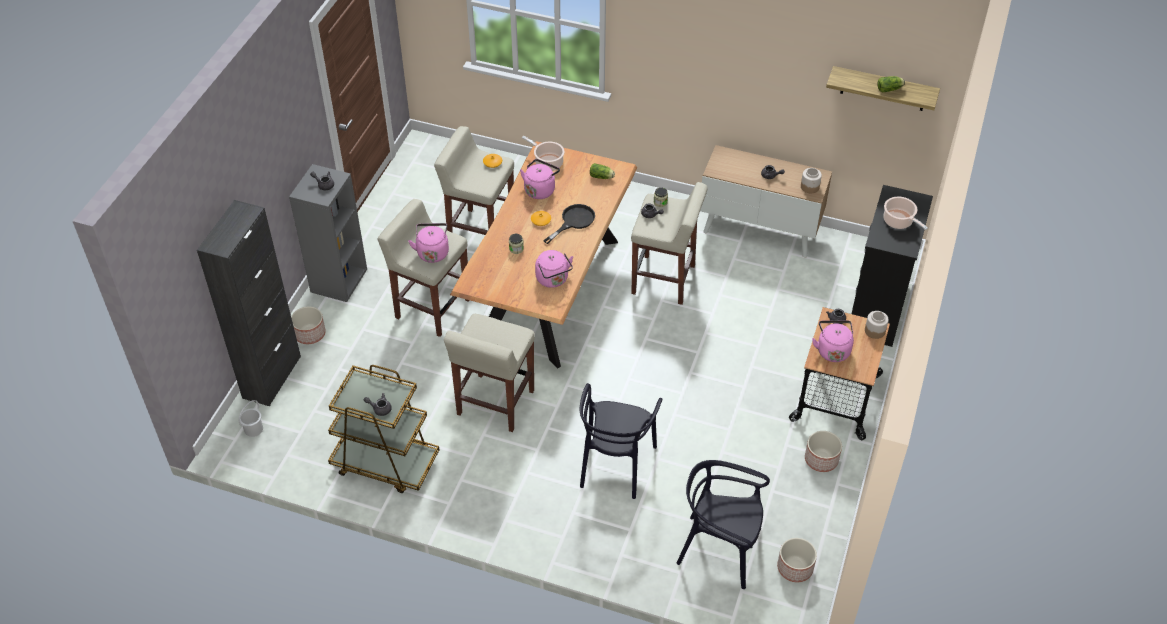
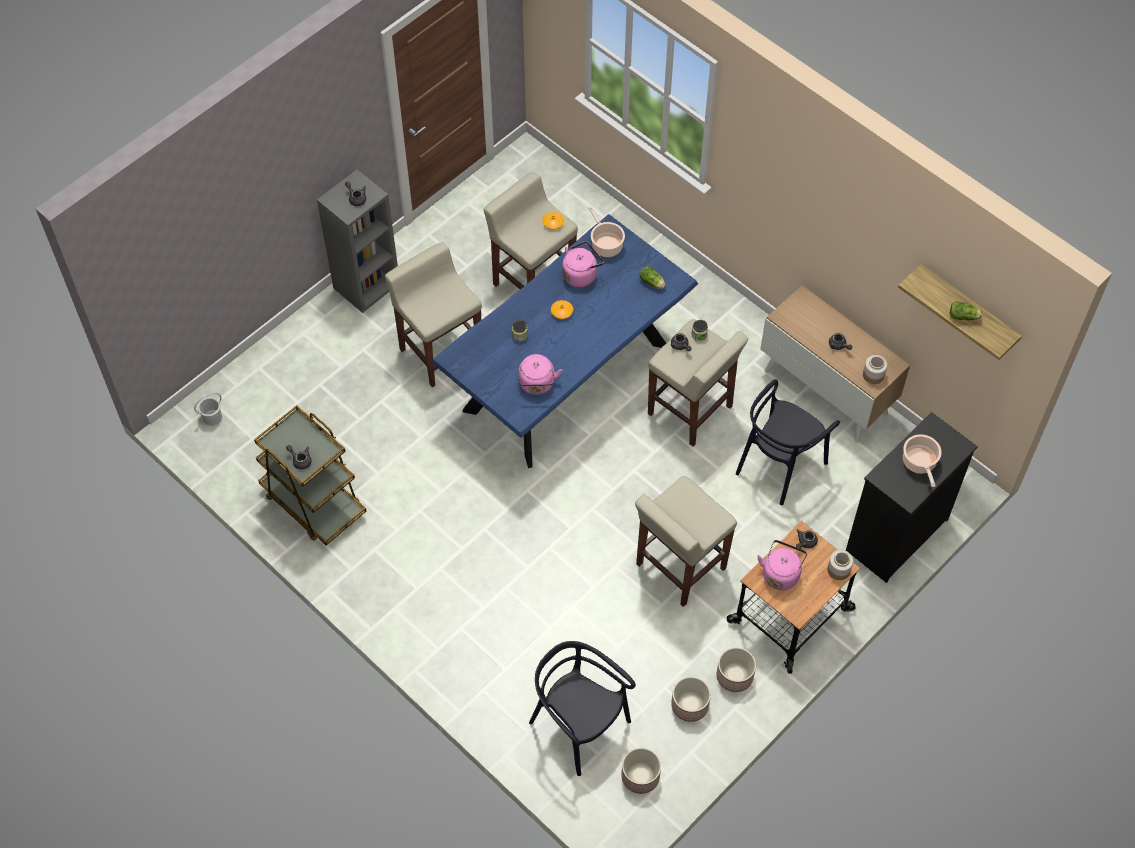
camera: 25 degrees right, 10 degrees up
black cabinet [197,200,301,406] -> none
planter [291,306,326,344] -> planter moved to [671,677,711,722]
pink kettle [408,223,449,263] -> none
beige stool [444,314,535,432] -> beige stool moved to [635,476,737,607]
brown dining table [450,141,637,368] -> blue dining table [430,214,698,468]
black frying pan [543,204,595,244] -> none
black chair [580,383,663,499] -> black chair moved to [736,379,840,505]

